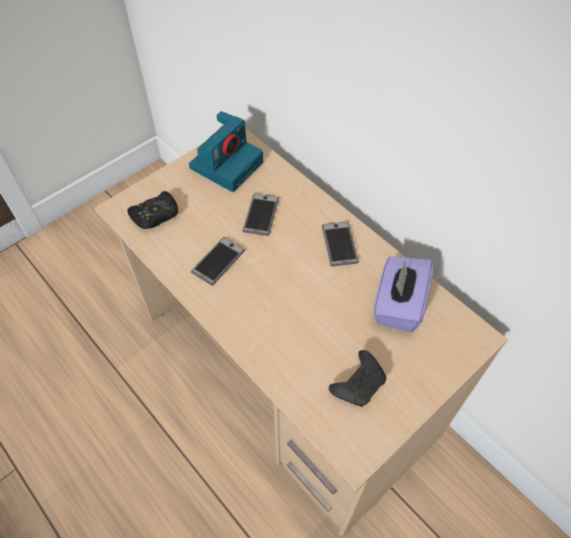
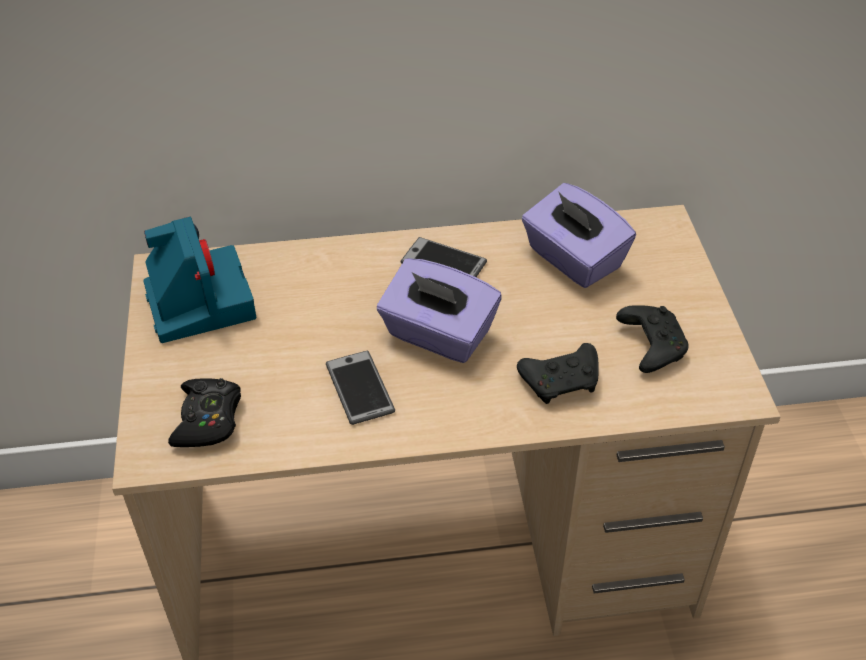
camera: 55 degrees left, 10 degrees down
phone [243,193,279,236] -> none
none -> purple tissue box [377,258,501,363]
none -> black game controller [517,343,599,404]

